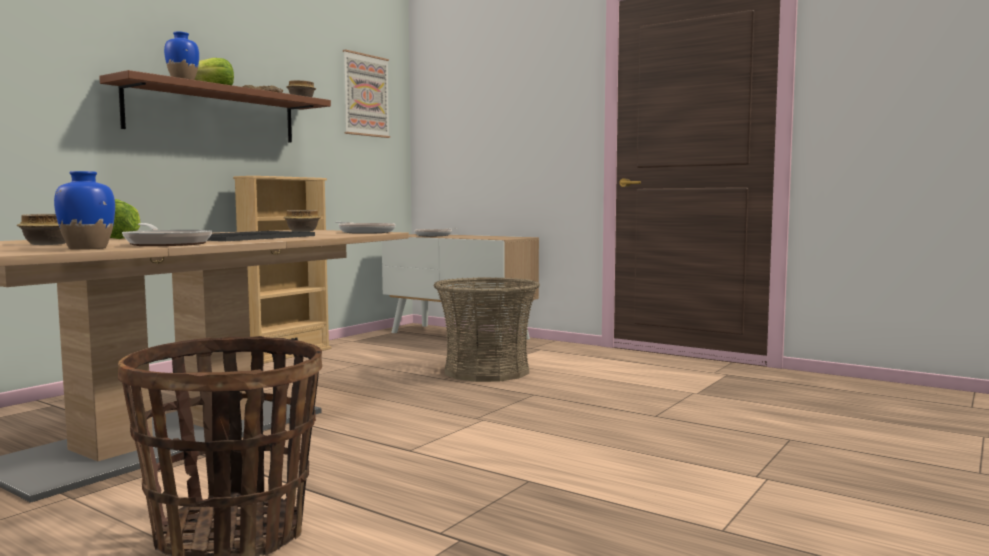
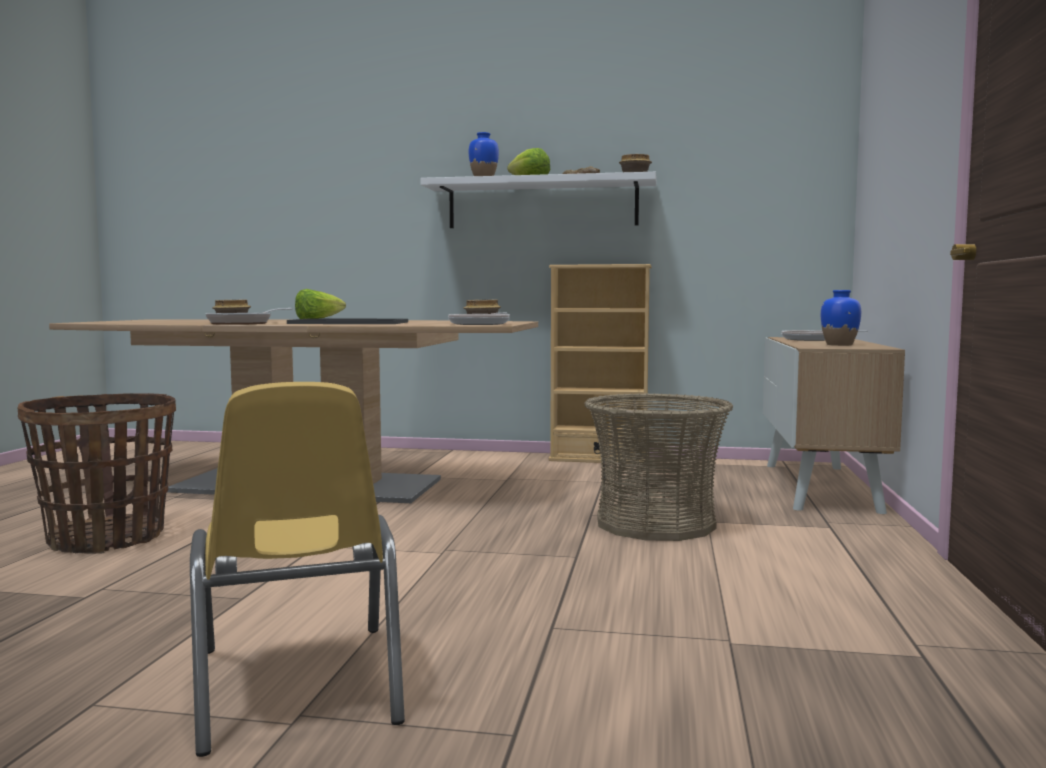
camera: 65 degrees right, 0 degrees up
blue vase [54,171,115,250] -> blue vase moved to [821,290,861,346]
brown shelf [99,70,331,143] -> white shelf [420,172,656,228]
picture [343,50,390,138] -> none
none -> yellow chair [190,382,405,757]

